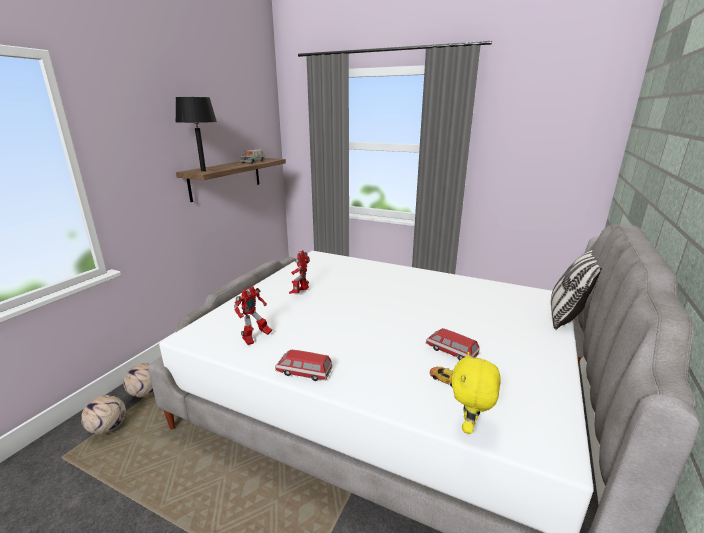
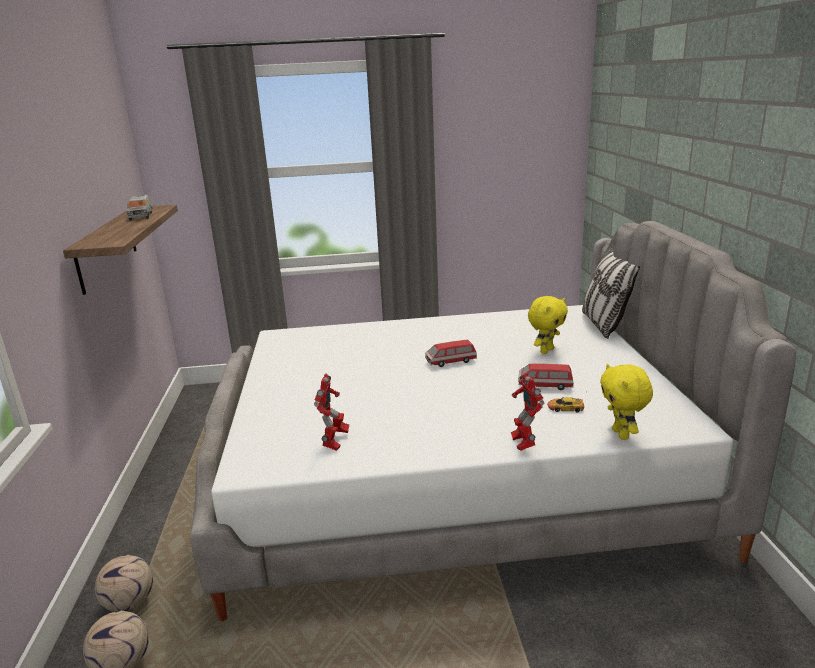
camera: 30 degrees left, 0 degrees up
black table lamp [176,97,217,171] -> none
toy car [275,350,332,381] -> toy car moved to [425,340,477,367]
toy robot [289,250,310,294] -> toy robot moved to [511,372,544,451]
none -> yellow plush toy [528,296,568,354]

